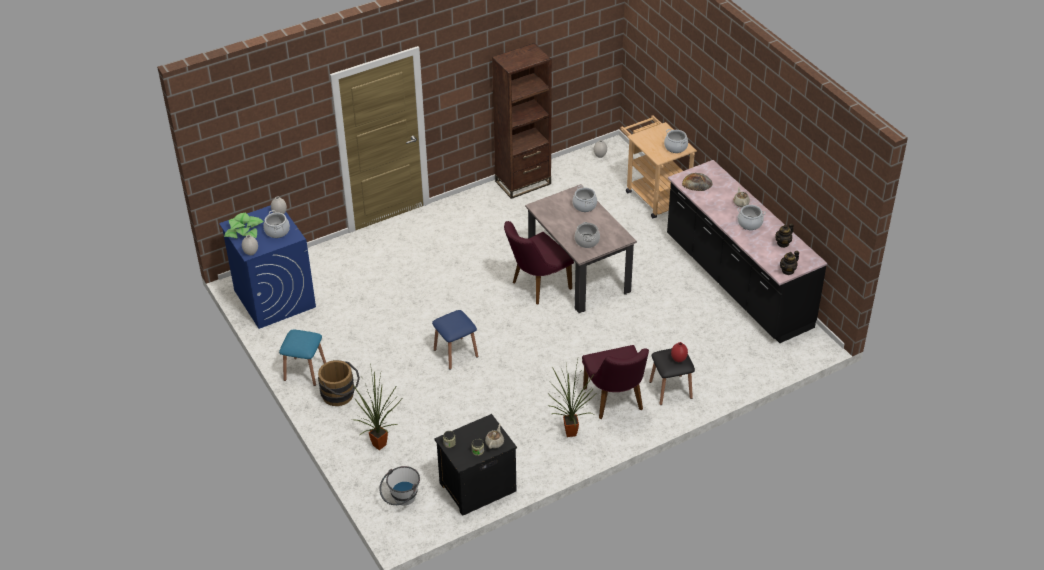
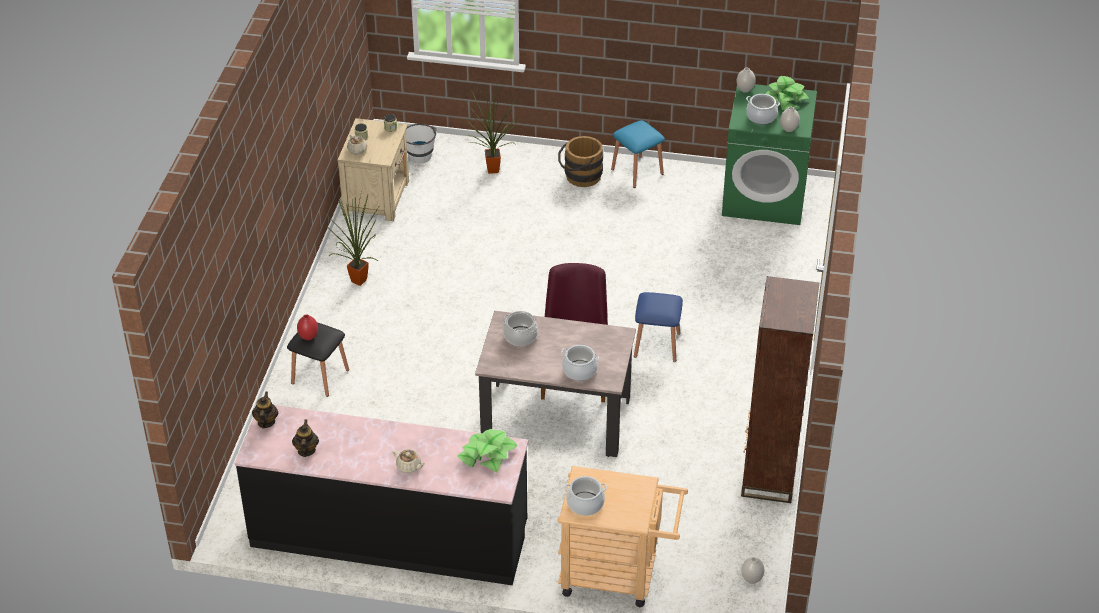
camera: 130 degrees right, 0 degrees up
blue washing machine [219,205,316,329] -> green washing machine [722,84,817,225]
blue stool [432,310,478,370] -> blue stool moved to [634,292,683,362]
black nightstand [434,414,517,516] -> beige nightstand [337,118,409,221]
purple chair [582,345,649,419] -> none
bread [682,173,713,191] -> potted plant [457,429,518,473]
cooking pot [737,205,766,230] -> none

